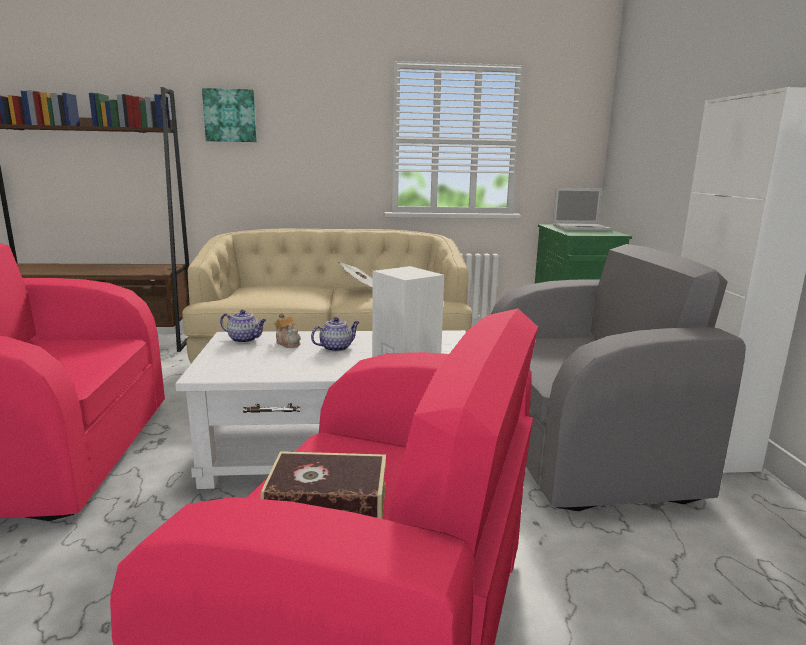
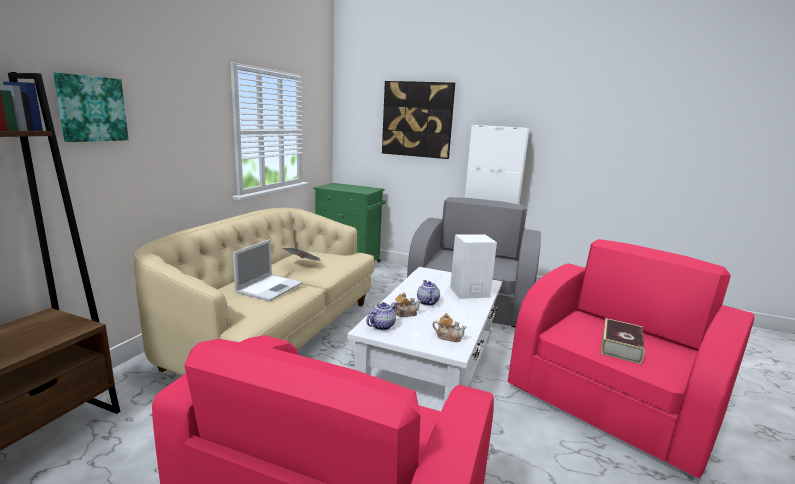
camera: 65 degrees left, 0 degrees up
laptop [553,188,612,231] -> laptop moved to [233,239,303,302]
none -> picture [382,81,455,159]
none -> teapot [432,313,467,342]

